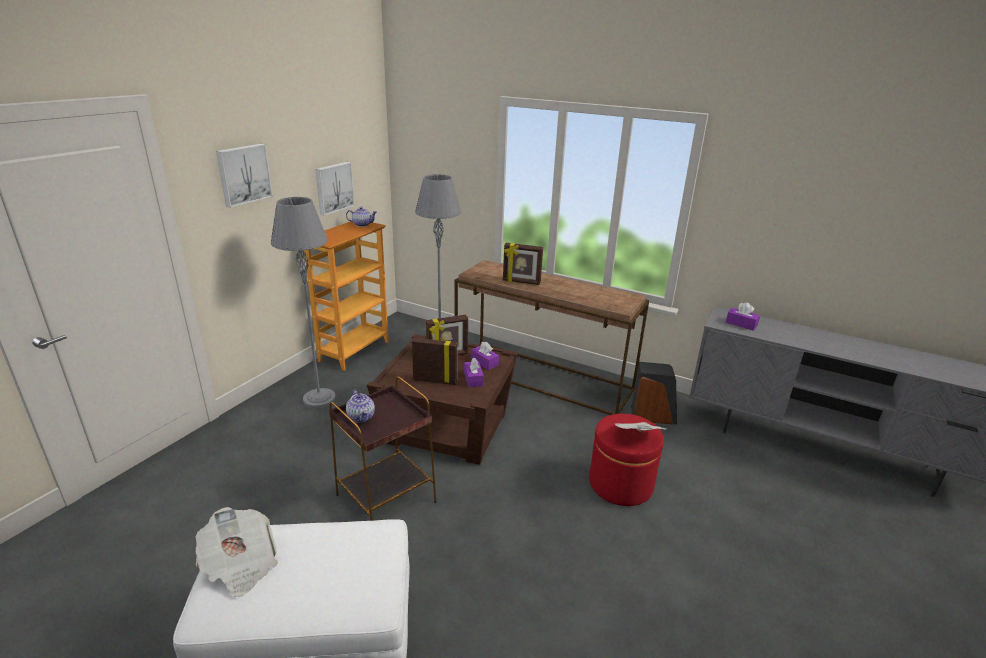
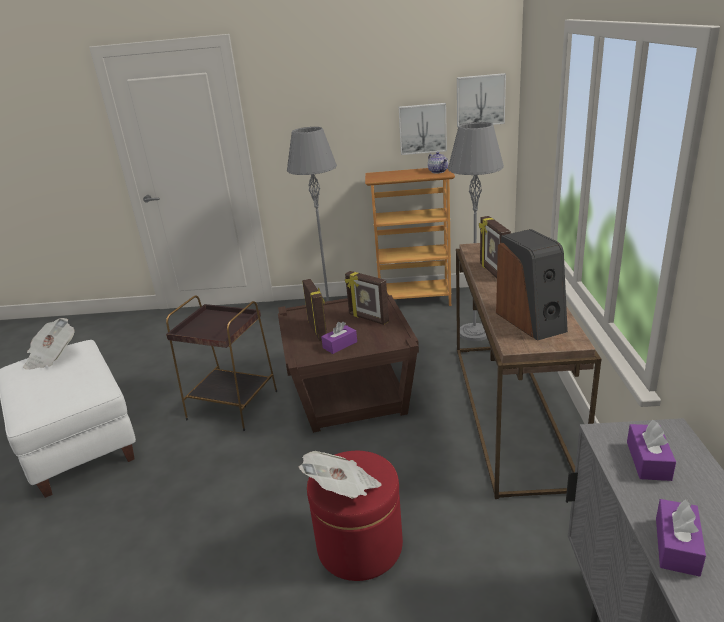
camera: 65 degrees right, 0 degrees up
picture [216,144,273,208] -> picture moved to [457,73,506,127]
teapot [346,390,375,423] -> none
purple tissue box [471,342,499,370] -> purple tissue box moved to [656,499,706,577]
speaker [631,362,677,424] -> speaker moved to [496,229,568,341]

